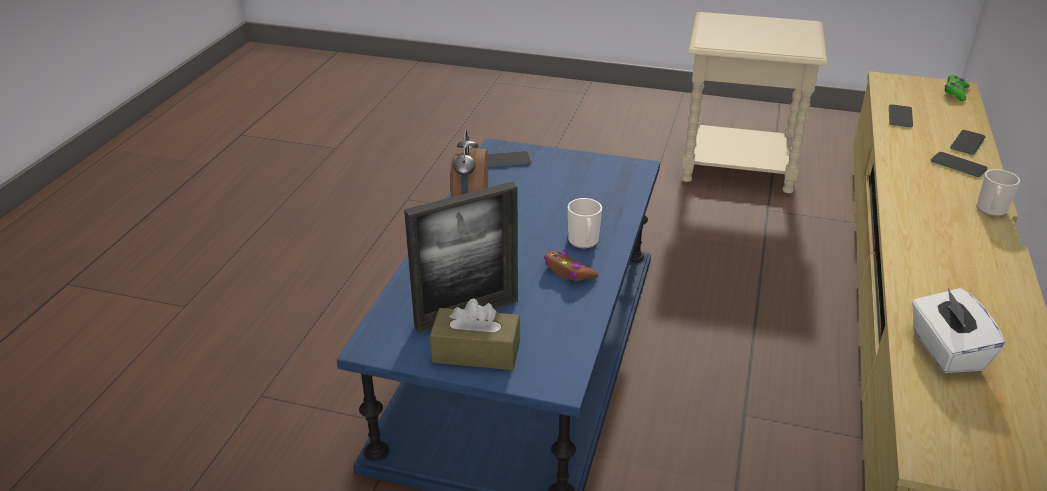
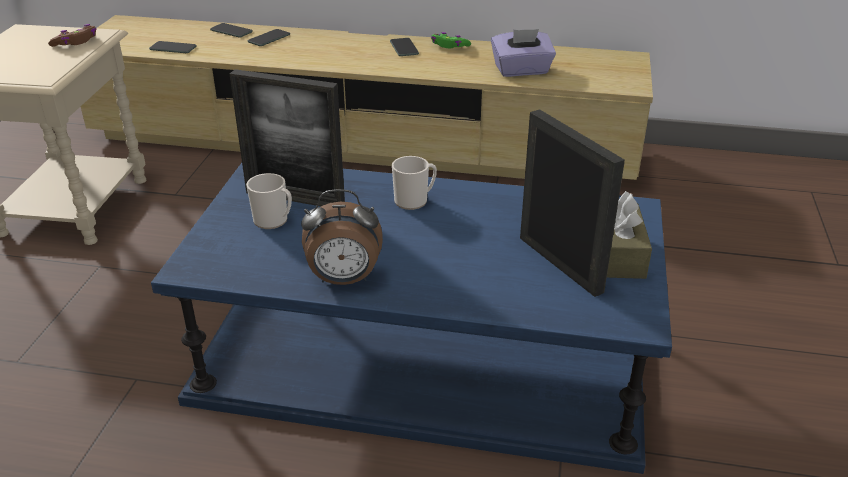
camera: 95 degrees left, 0 degrees up
phone [488,151,531,168] -> phone moved to [390,38,419,56]
brown game controller [544,251,599,281] -> brown game controller moved to [48,24,96,47]
white tissue box [912,288,1005,373] -> purple tissue box [491,29,556,77]
green game controller [944,74,970,101] -> green game controller moved to [431,32,471,49]
mug [976,169,1020,217] -> mug moved to [246,173,292,229]
none -> picture frame [230,69,345,206]

